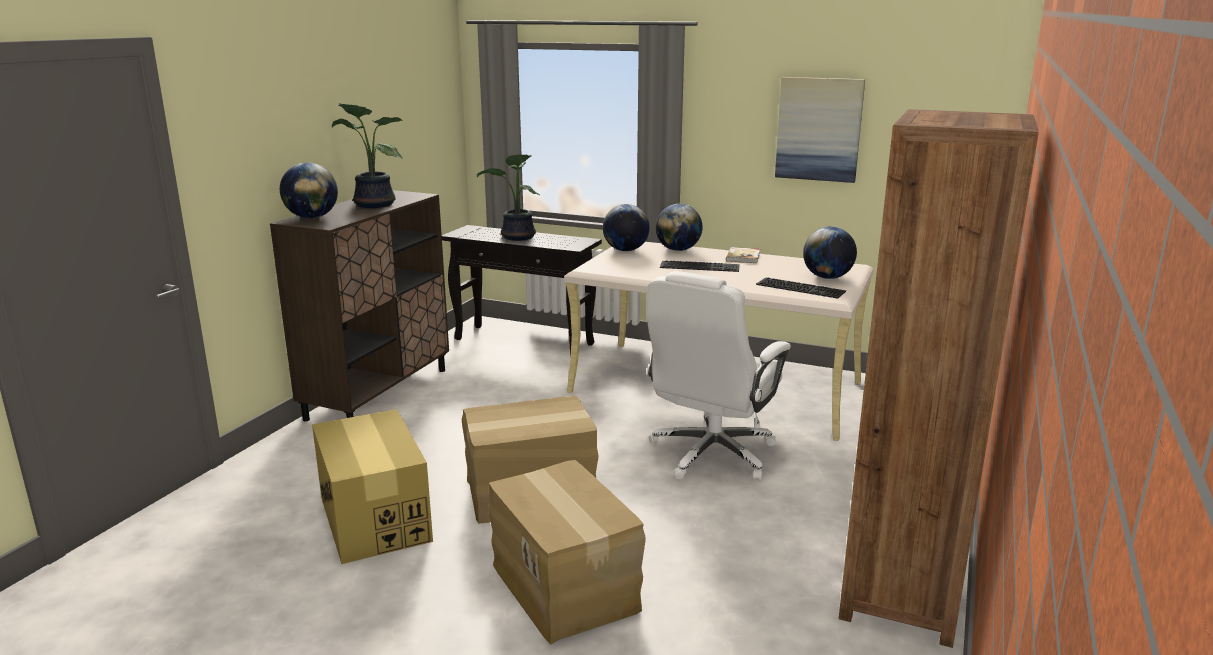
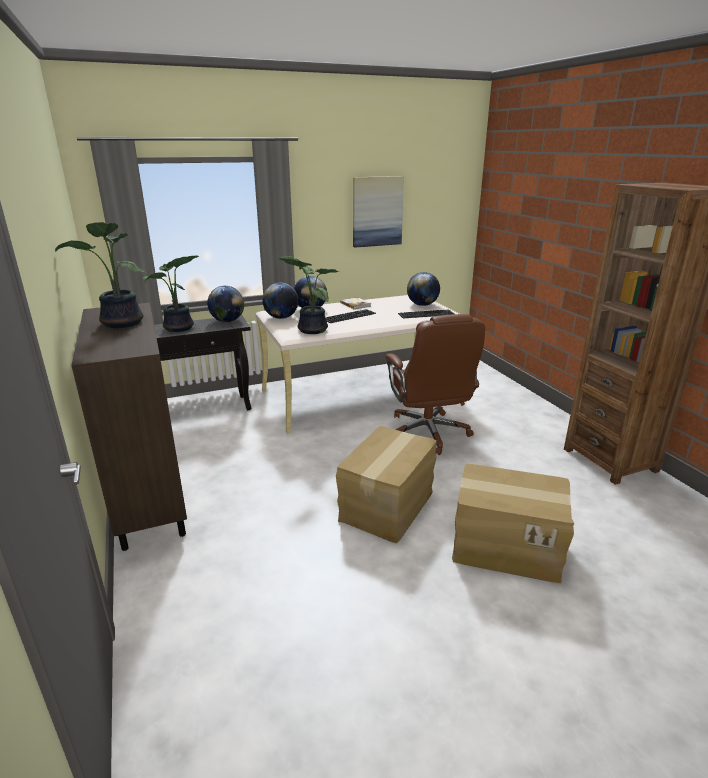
camera: 45 degrees left, 5 degrees up
globe [280,162,338,219] -> globe moved to [207,286,244,322]
cardboard box [312,409,433,564] -> none
white office chair [646,271,791,480] -> brown office chair [385,314,485,455]
none -> potted plant [277,256,338,334]

